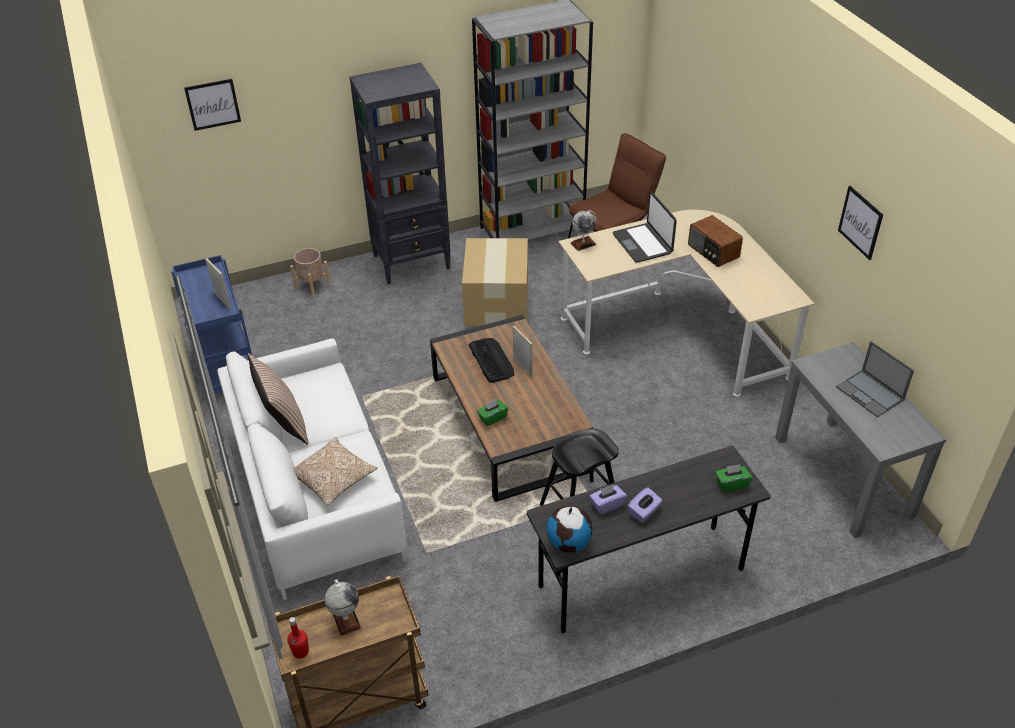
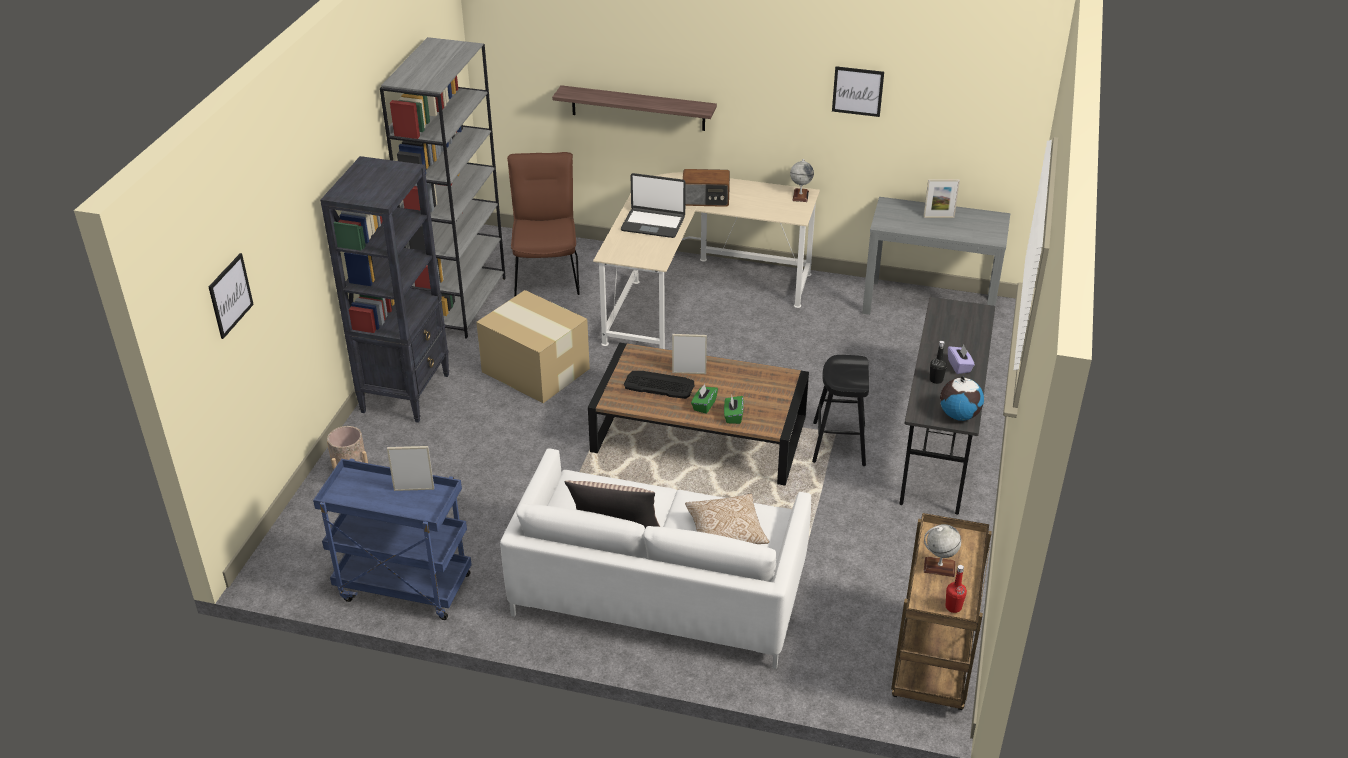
camera: 55 degrees left, 5 degrees down
globe [570,210,596,251] -> globe moved to [790,159,814,202]
purple tissue box [590,485,627,515] -> black bottle [930,341,947,384]
green tissue box [715,465,752,492] -> green tissue box moved to [691,384,718,414]
laptop [836,341,914,417] -> picture frame [923,179,960,218]
none -> shelf [552,85,717,131]

